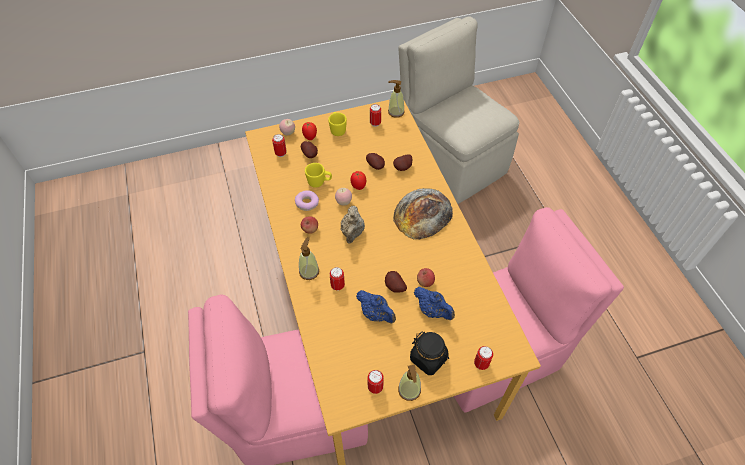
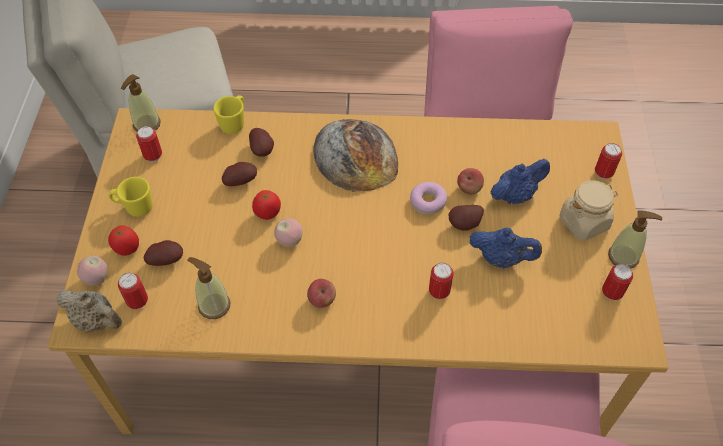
camera: 70 degrees left, 0 degrees up
donut [295,190,319,211] -> donut moved to [410,182,447,215]
soap dispenser [299,237,319,280] -> soap dispenser moved to [187,257,231,319]
yellow mug [305,163,332,188] -> yellow mug moved to [213,95,244,134]
beige teapot [341,206,365,244] -> beige teapot moved to [56,290,122,333]
blue teapot [356,290,396,323] -> blue teapot turned 45 degrees clockwise [470,228,542,269]
black jar [410,332,449,375] -> beige jar [560,180,618,241]

